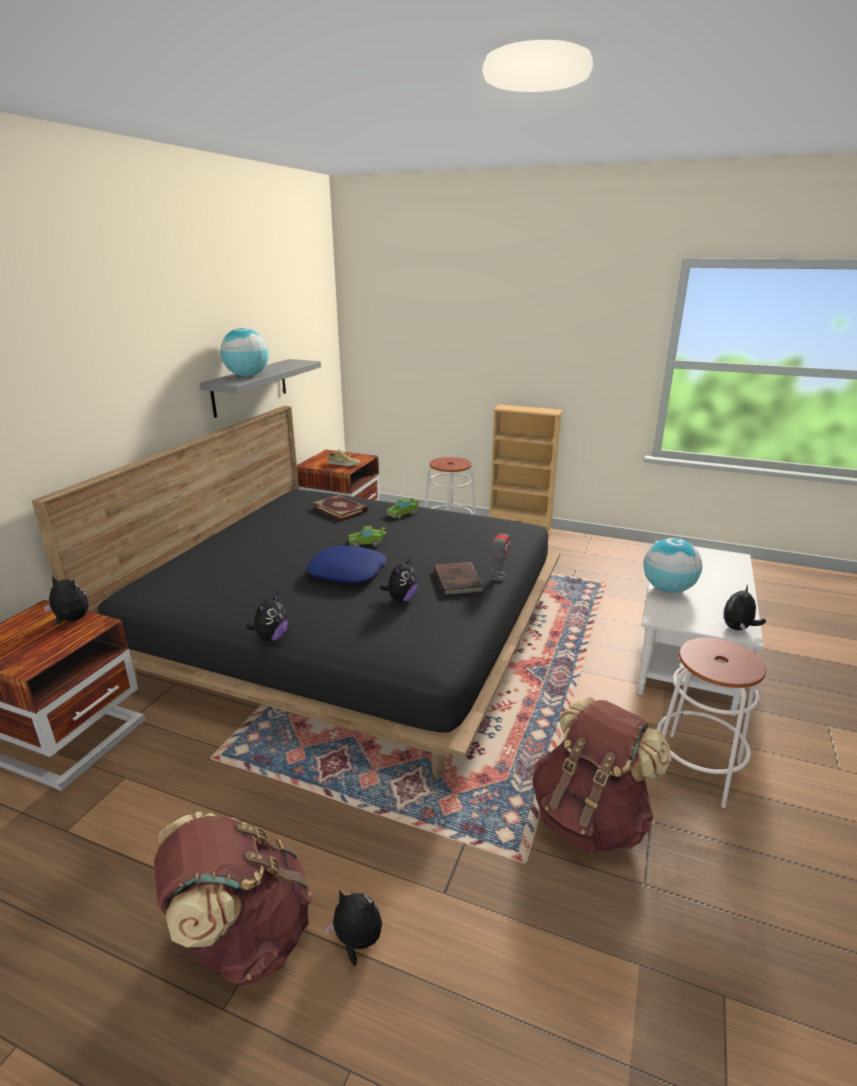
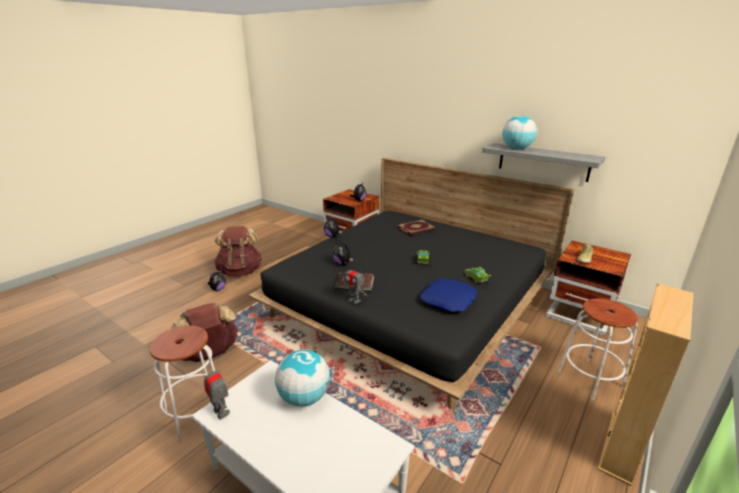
camera: 105 degrees right, 0 degrees up
blue pillow [306,545,386,583] -> blue pillow moved to [420,278,478,312]
book [312,495,368,521] -> book moved to [397,220,435,236]
plush toy [723,585,766,631] -> toy robot [204,363,230,420]

